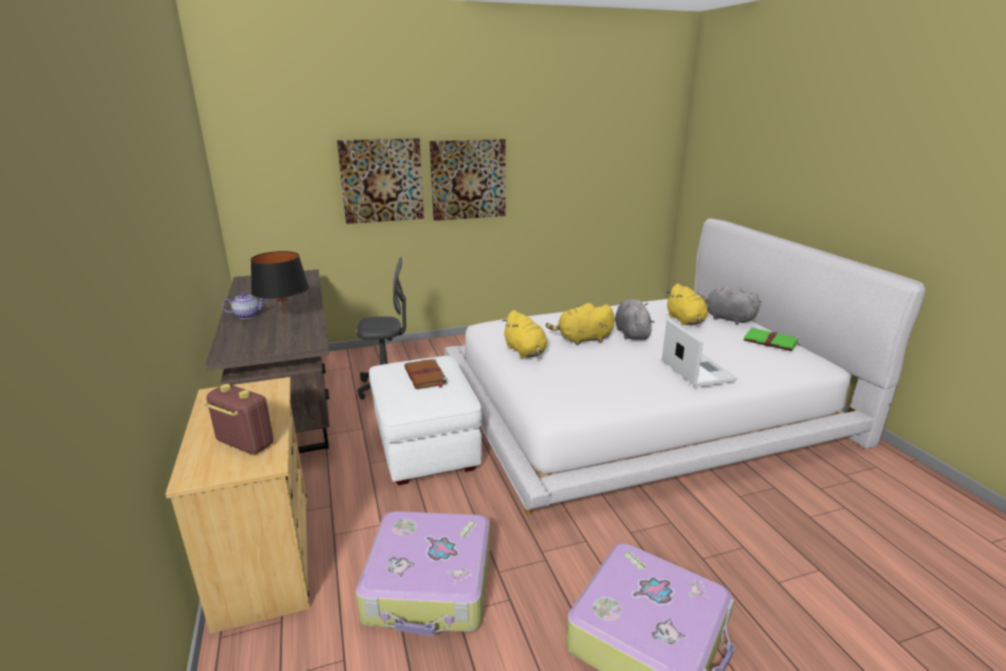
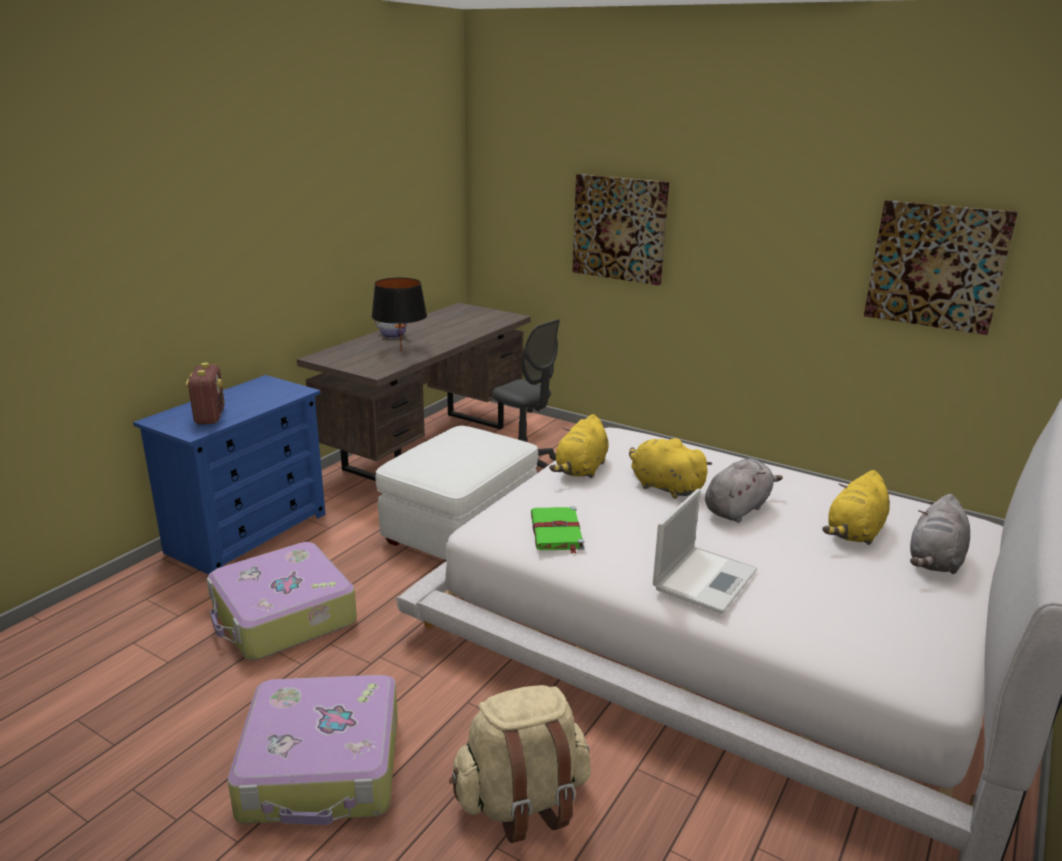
camera: 50 degrees right, 0 degrees up
beige dresser [166,377,310,634] -> blue dresser [133,375,325,575]
brown book [404,358,448,389] -> none
picture [430,139,506,221] -> picture moved to [864,200,1018,335]
grey plush toy [701,286,761,324] -> grey plush toy turned 150 degrees counterclockwise [910,494,970,574]
green book [744,327,800,351] -> green book moved to [531,507,584,554]
none -> beige backpack [449,685,591,843]

